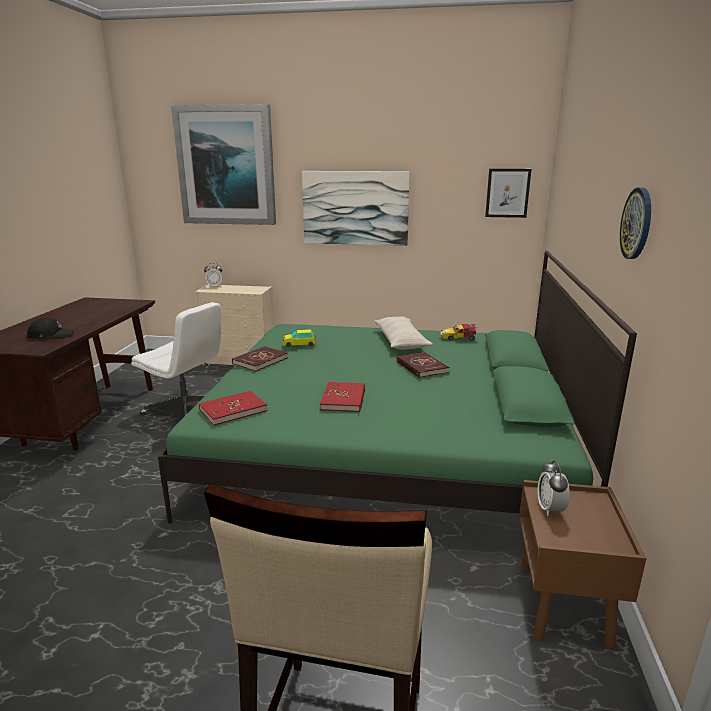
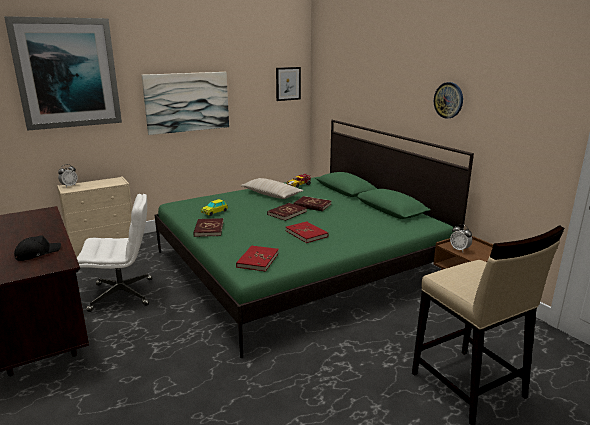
camera: 40 degrees left, 0 degrees up
none -> red book [267,203,307,221]

